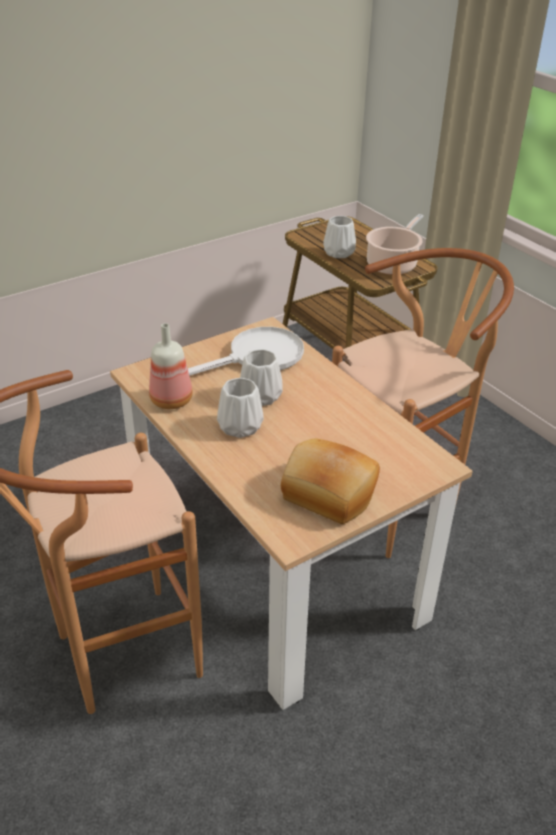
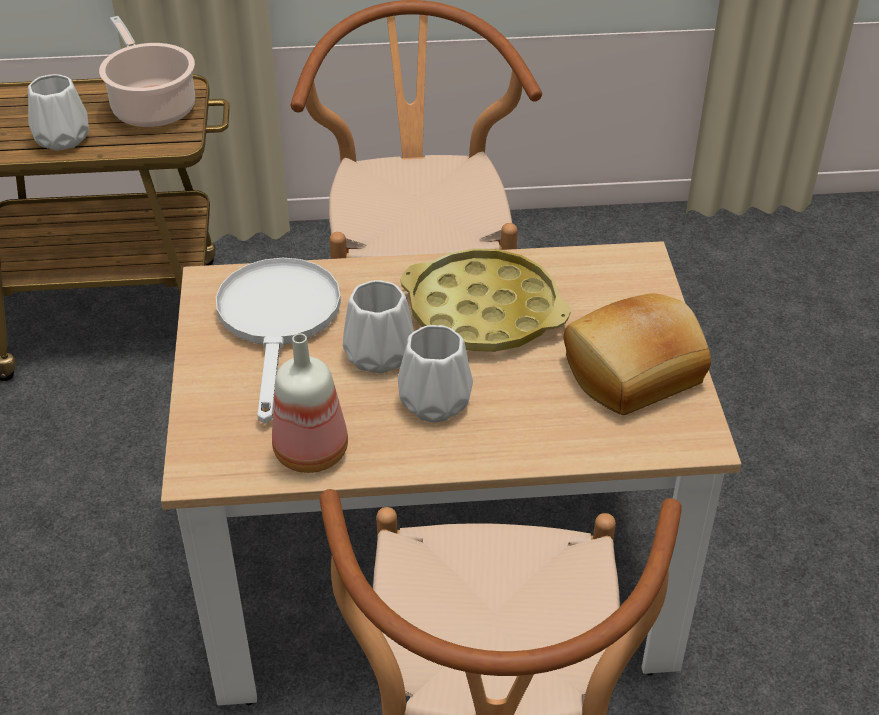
camera: 60 degrees left, 5 degrees up
none -> yellow tray [401,248,571,352]

